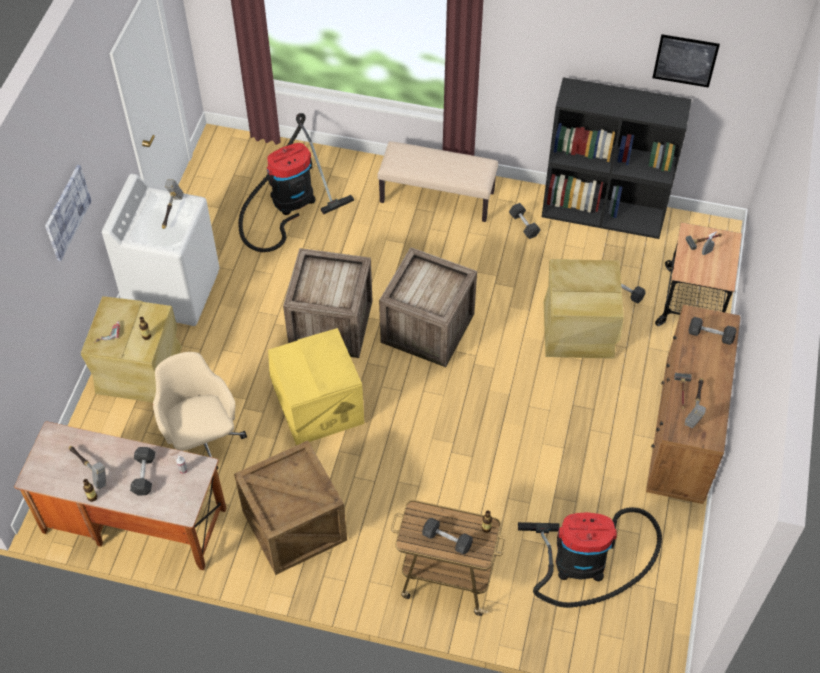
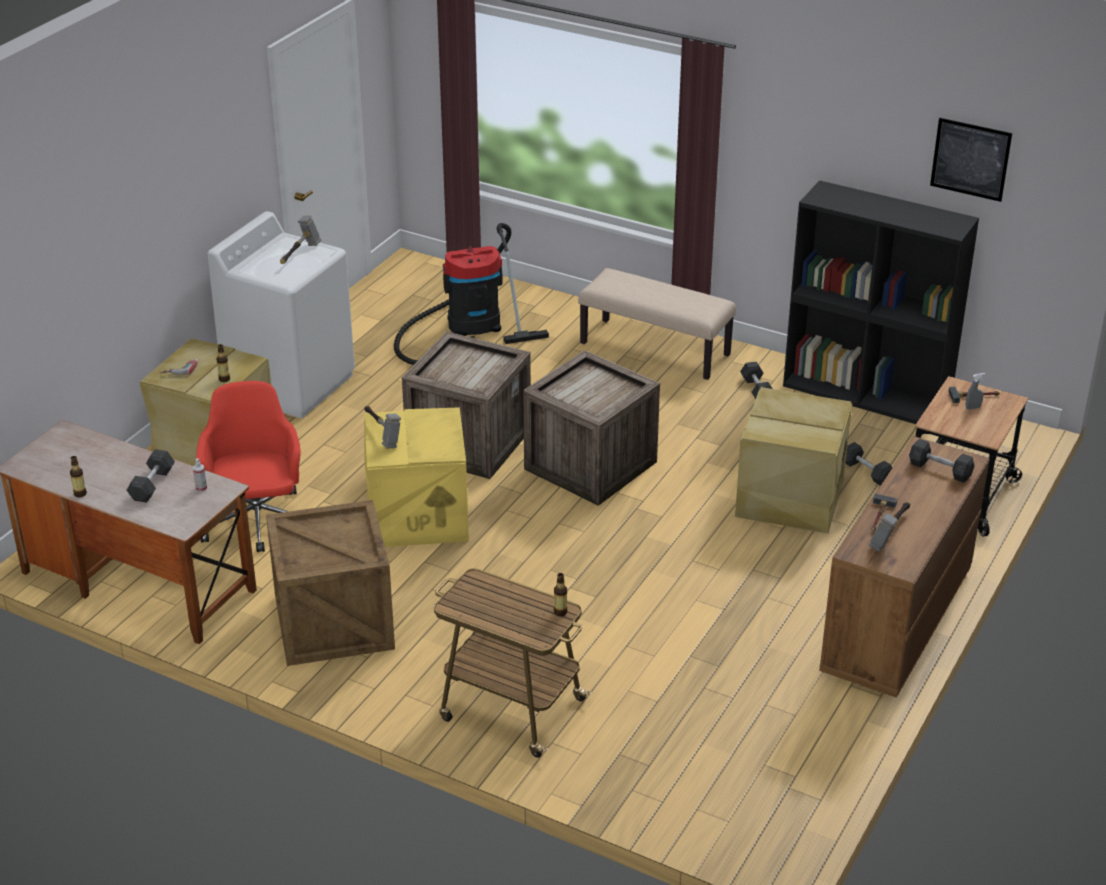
camera: 15 degrees right, 20 degrees down
picture [45,165,91,261] -> none
hammer [69,446,106,489] -> hammer moved to [364,406,401,448]
beige office chair [153,352,247,469] -> red office chair [196,381,301,552]
grey dumbbell [422,518,473,554] -> none
vacuum cleaner [518,507,662,608] -> none

